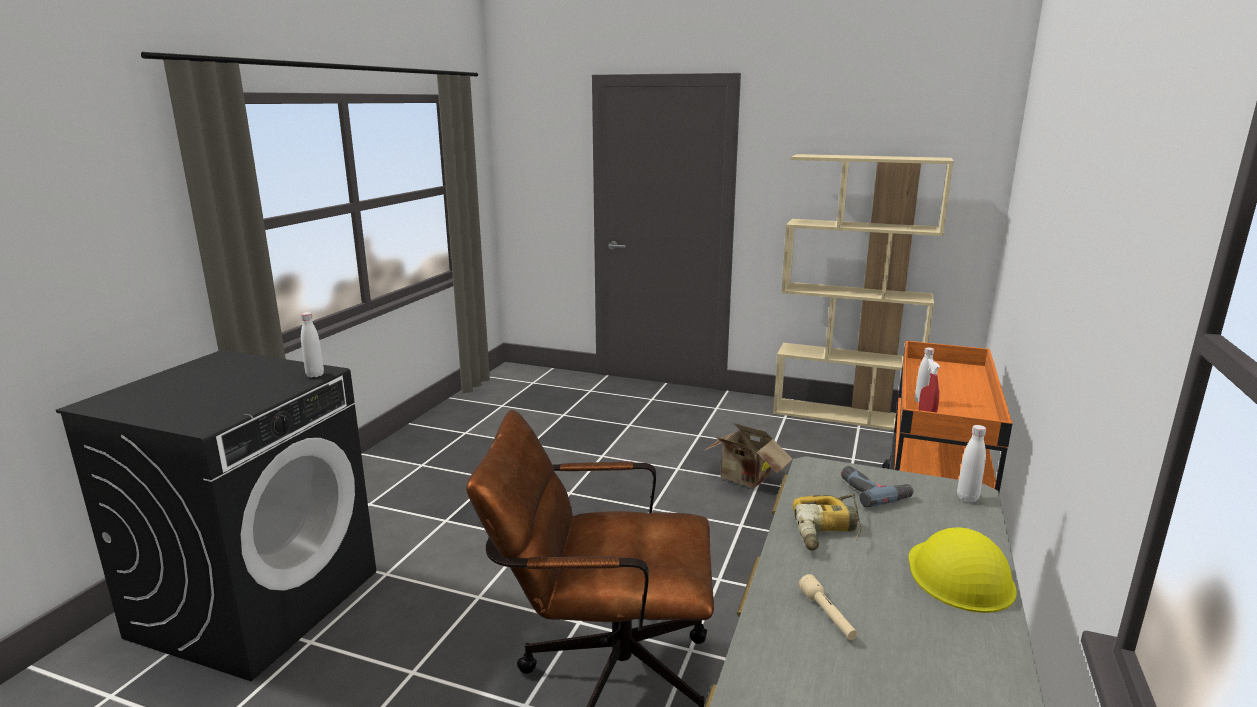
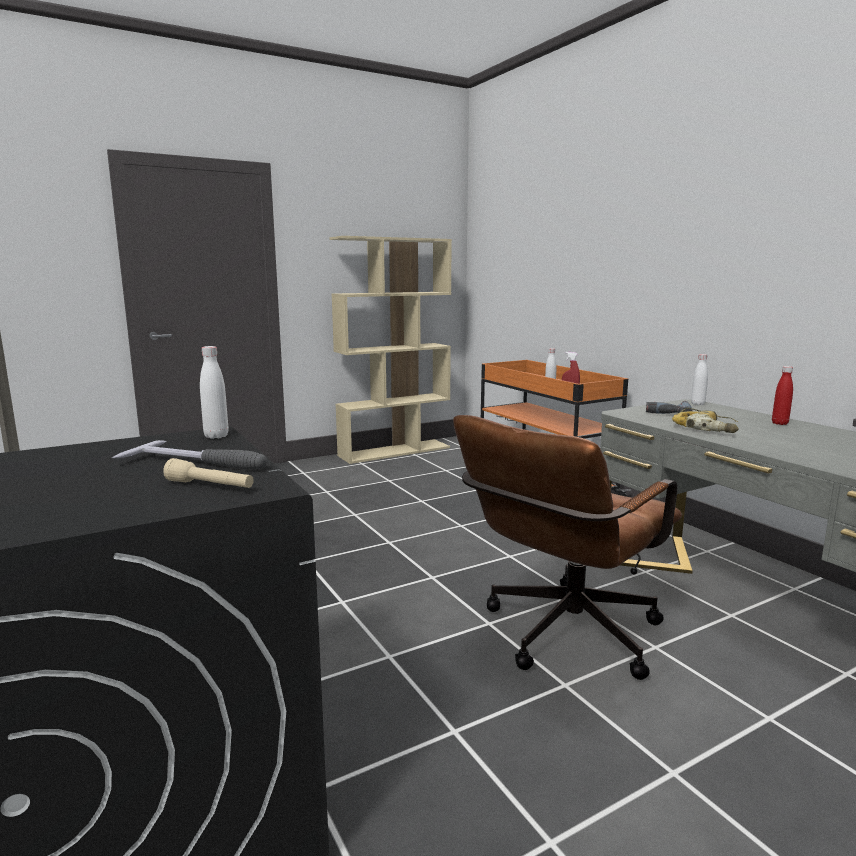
camera: 50 degrees left, 5 degrees down
cardboard box [704,423,793,488] -> none
beige flashlight [799,574,858,640] -> beige flashlight moved to [163,458,254,488]
yellow hard hat [908,527,1017,613] -> red bottle [772,366,793,425]
none -> hammer [112,440,267,470]

